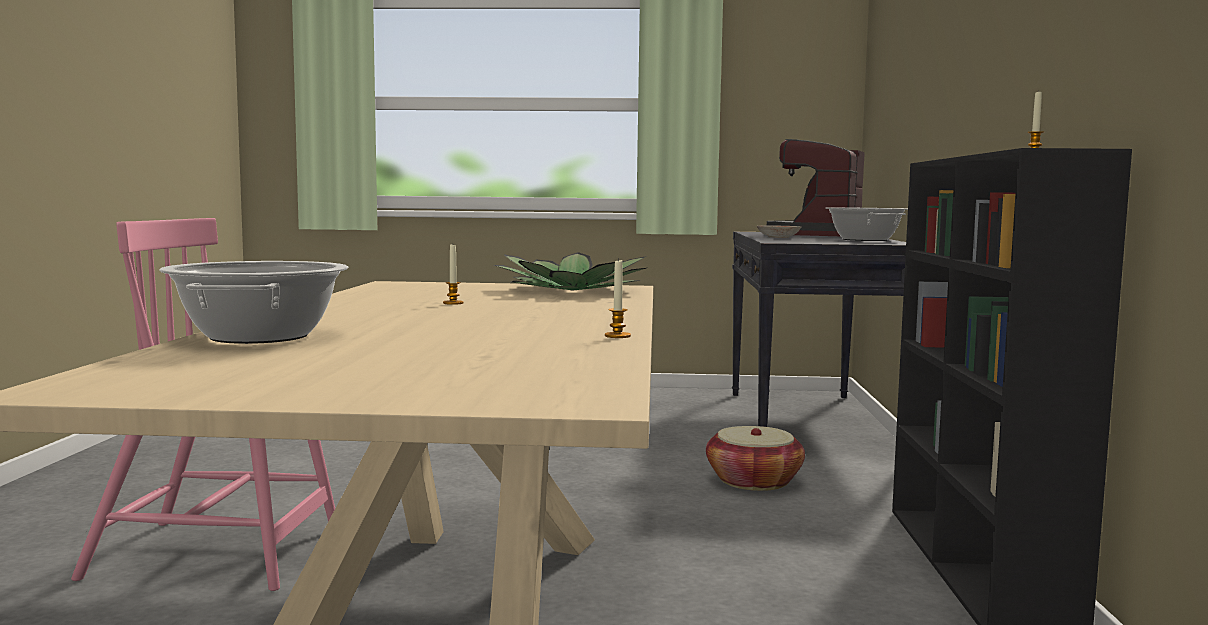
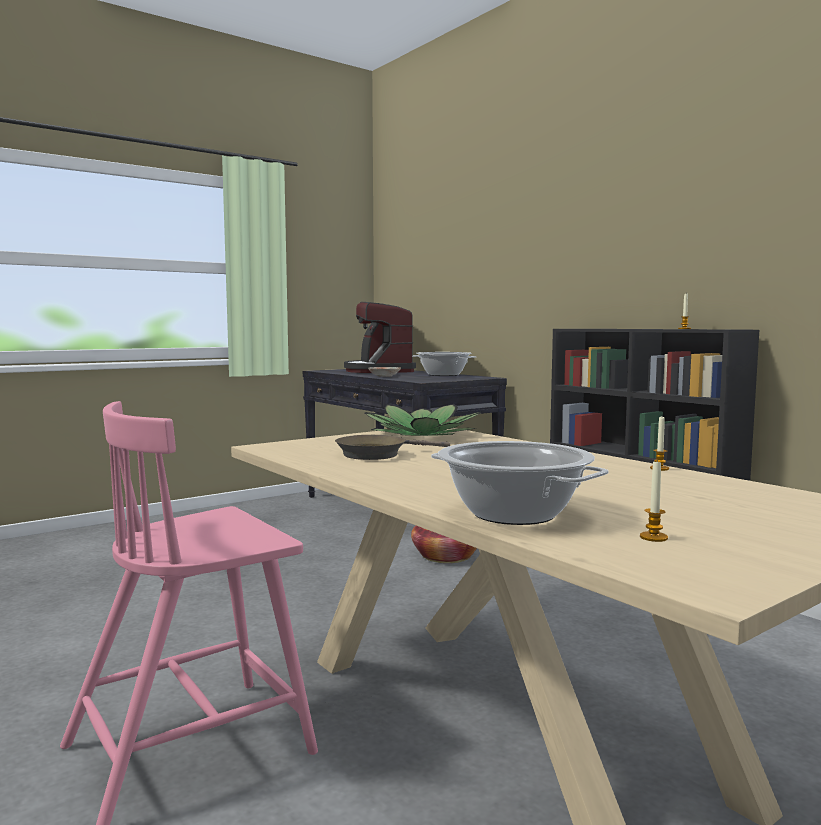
camera: 40 degrees left, 0 degrees up
candle [443,244,464,305] -> candle moved to [640,462,668,542]
none -> brown frying pan [335,435,450,460]

